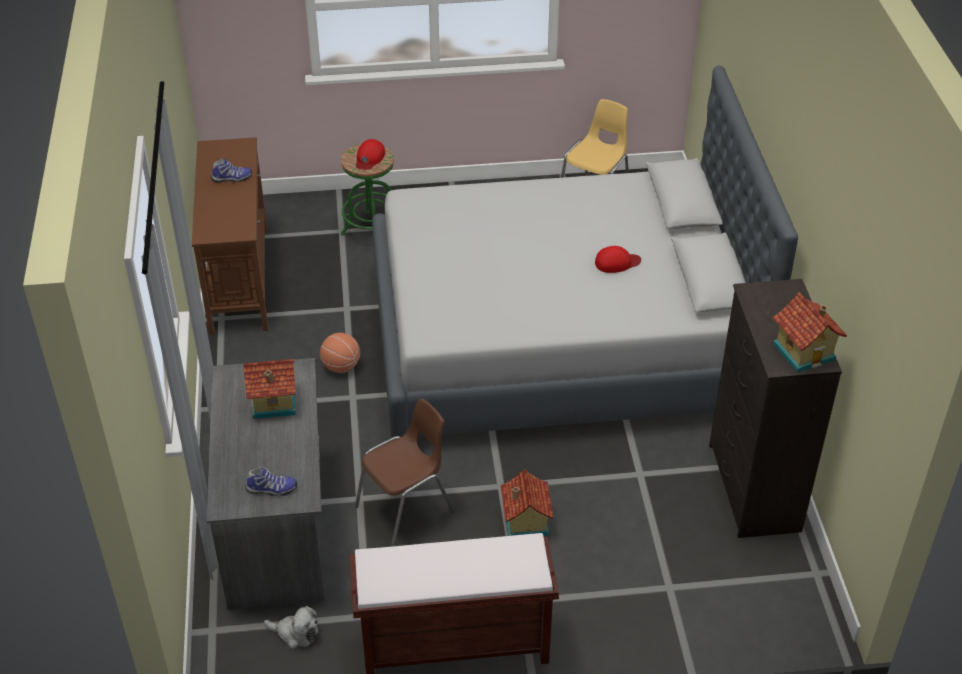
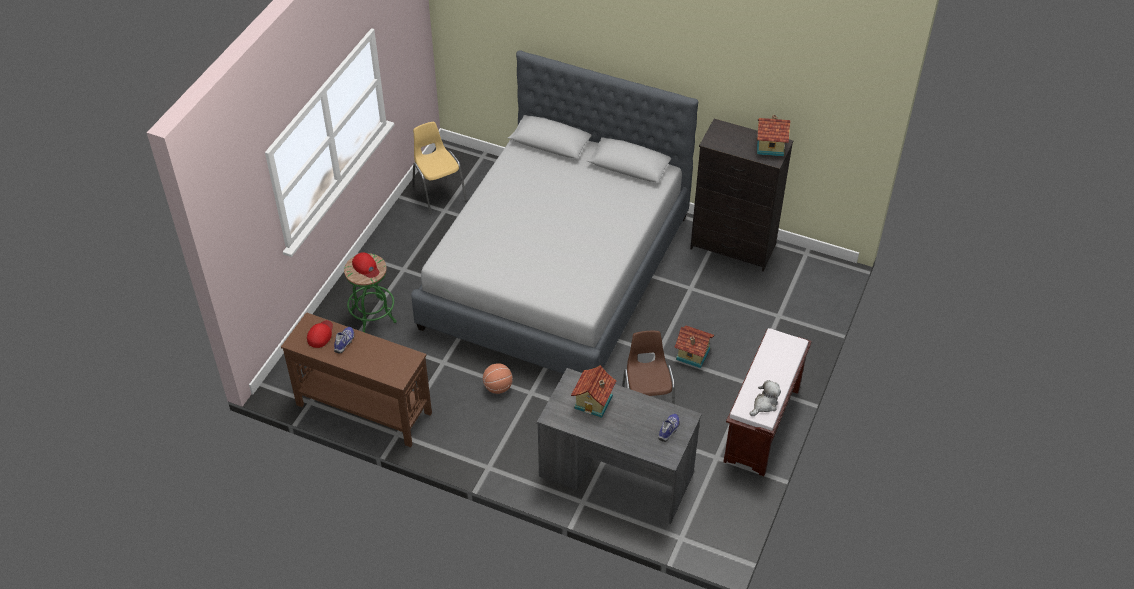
camera: 60 degrees left, 5 degrees up
plush toy [264,606,318,649] -> plush toy moved to [749,380,781,416]
red cap [595,246,641,273] -> red cap moved to [307,320,333,348]

